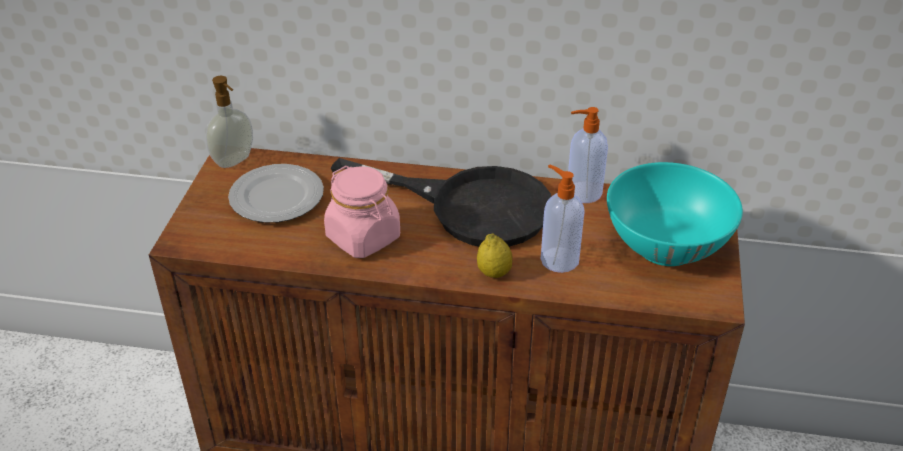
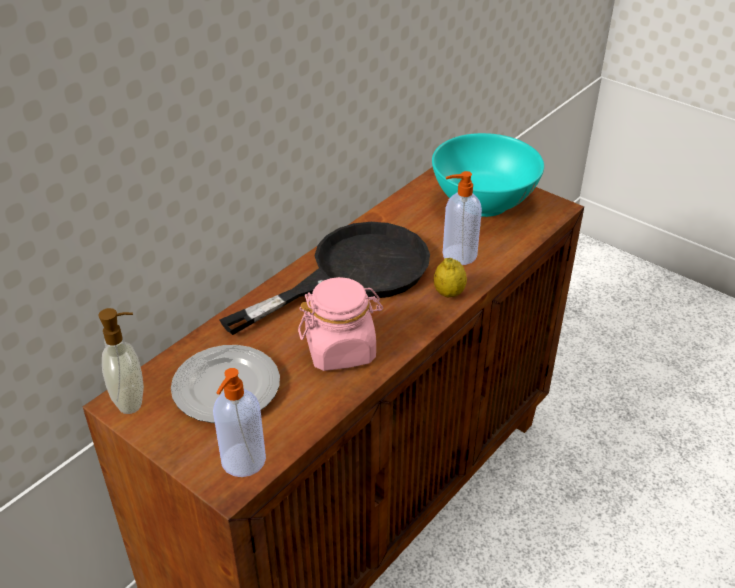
camera: 60 degrees left, 0 degrees up
soap dispenser [568,107,608,203] -> soap dispenser moved to [213,368,266,477]

